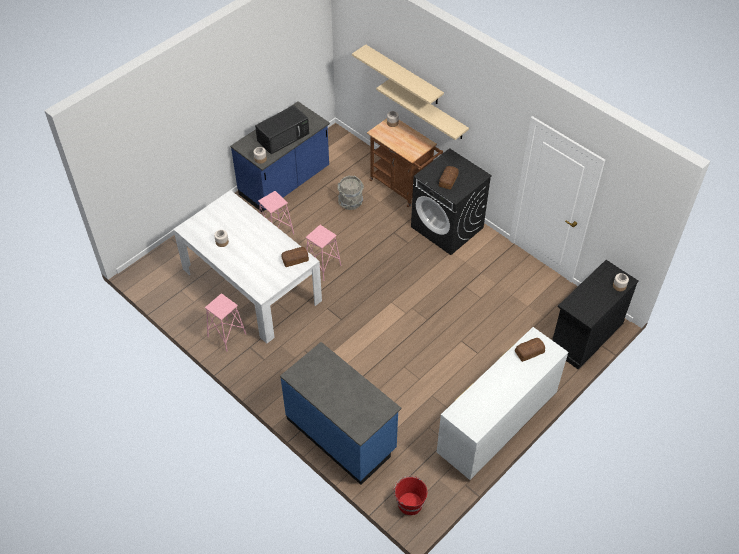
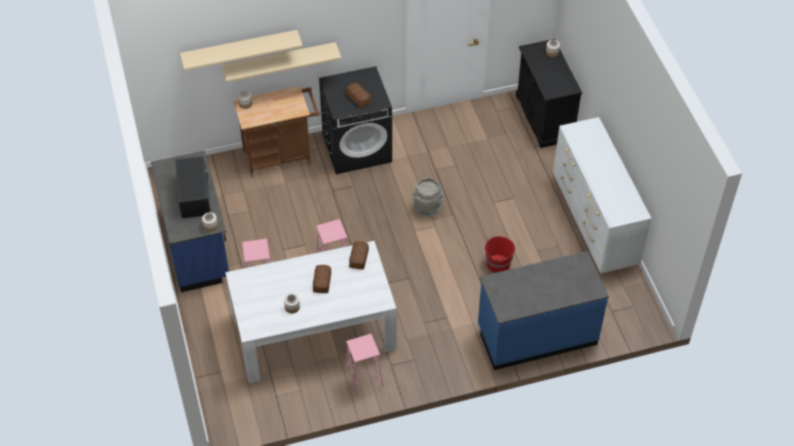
camera: 60 degrees left, 0 degrees up
grey bucket [338,176,364,210] -> grey bucket moved to [412,177,444,217]
red bucket [393,476,427,515] -> red bucket moved to [483,236,515,273]
bread [515,338,545,362] -> bread moved to [313,265,331,293]

